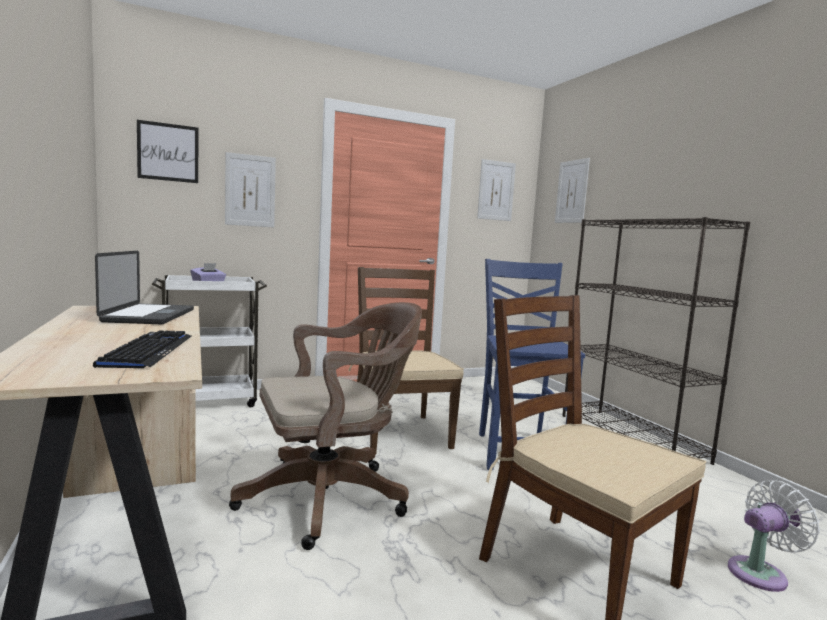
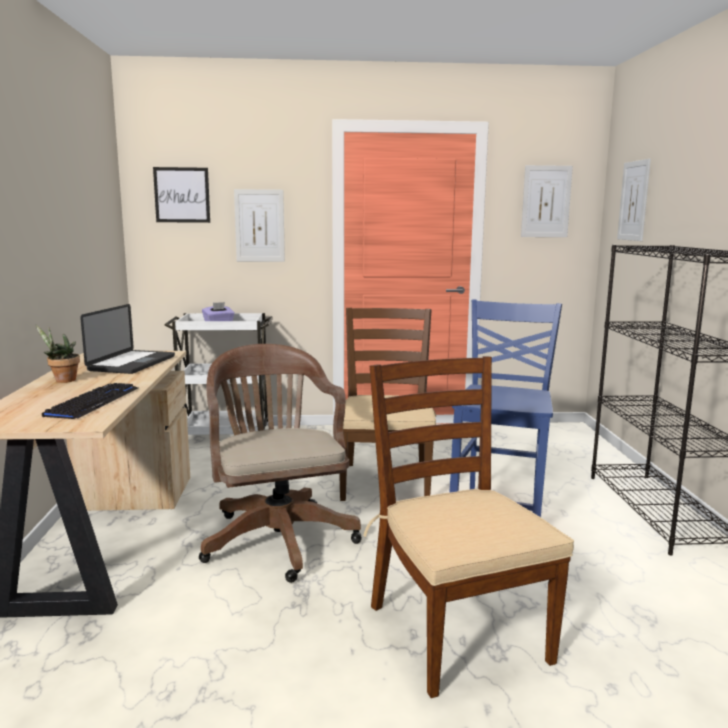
camera: 20 degrees right, 5 degrees up
brown office chair [229,302,422,550] -> brown office chair turned 105 degrees counterclockwise [199,344,362,583]
white fan [728,480,820,592] -> none
none -> potted plant [35,324,80,383]

